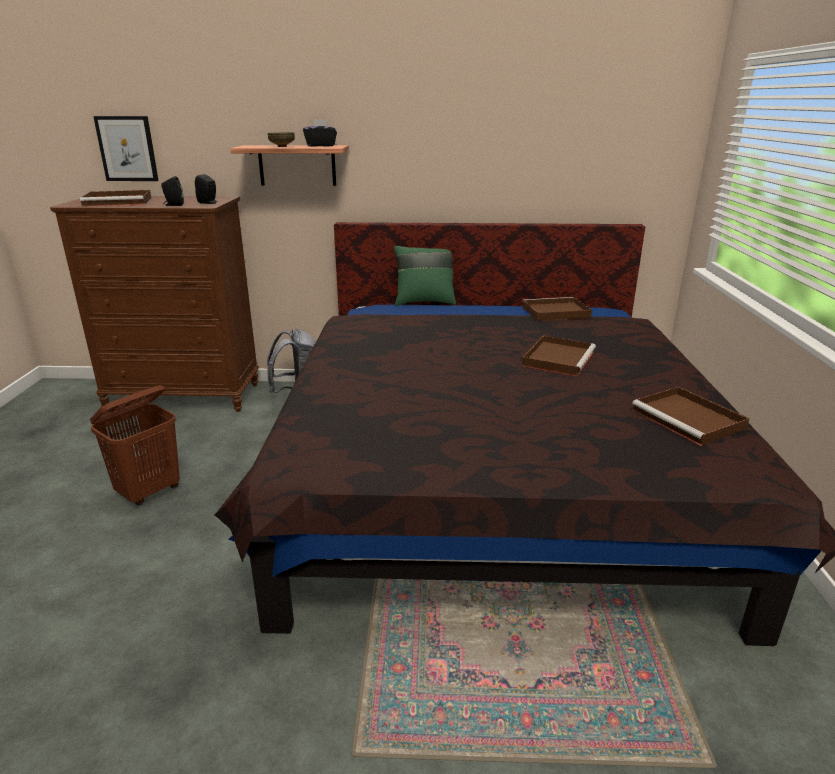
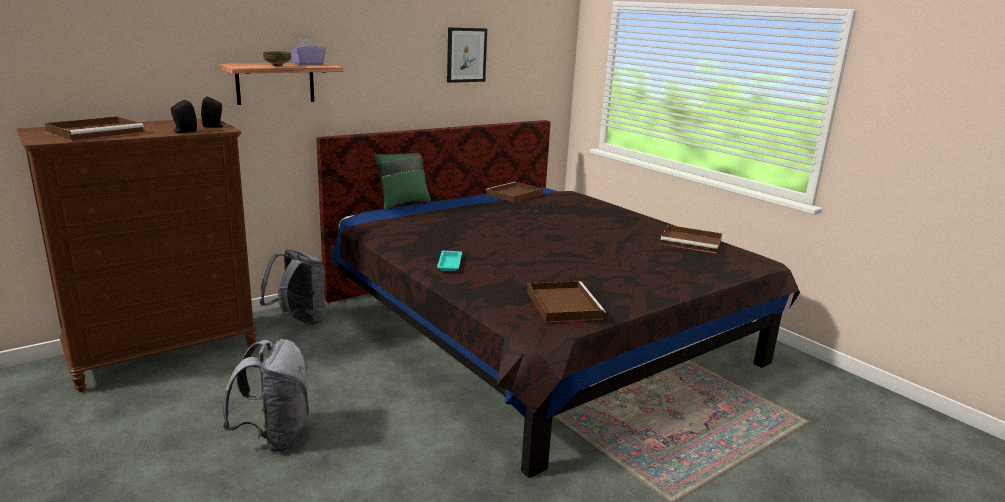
camera: 40 degrees left, 5 degrees down
brown laundry basket [90,385,180,505] -> grey backpack [222,339,309,452]
picture [93,116,159,181] -> picture moved to [447,27,487,83]
black tissue box [303,119,337,147] -> purple tissue box [289,39,326,65]
brown tray [522,336,596,376] -> brown tray moved to [527,281,606,323]
none -> turquoise tray [437,251,462,271]

